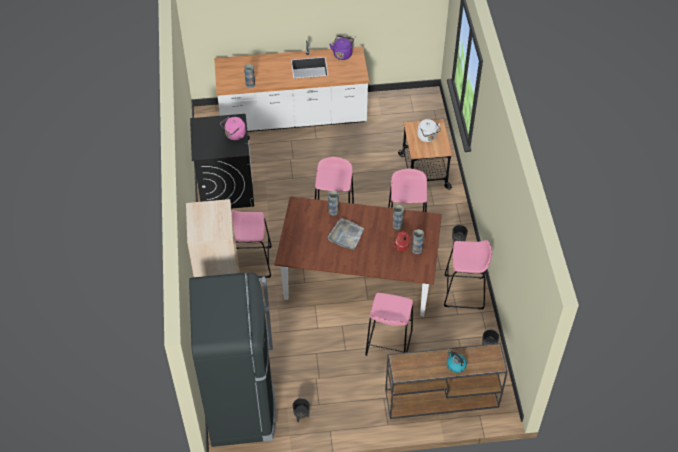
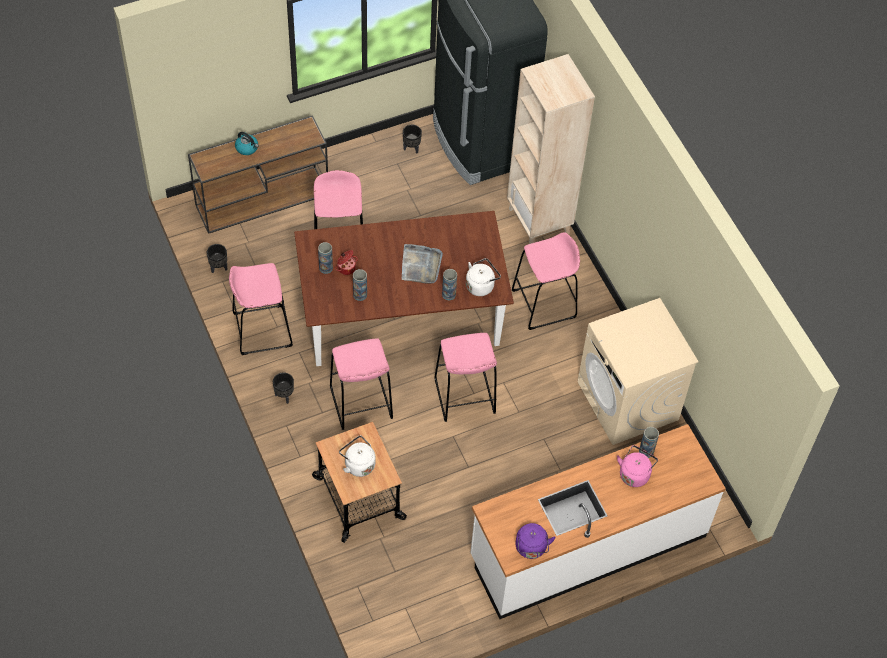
camera: 160 degrees right, 5 degrees up
black washing machine [190,114,254,209] -> beige washing machine [577,298,699,445]
pink kettle [220,117,246,140] -> pink kettle moved to [617,445,658,487]
none -> white kettle [466,258,501,296]

